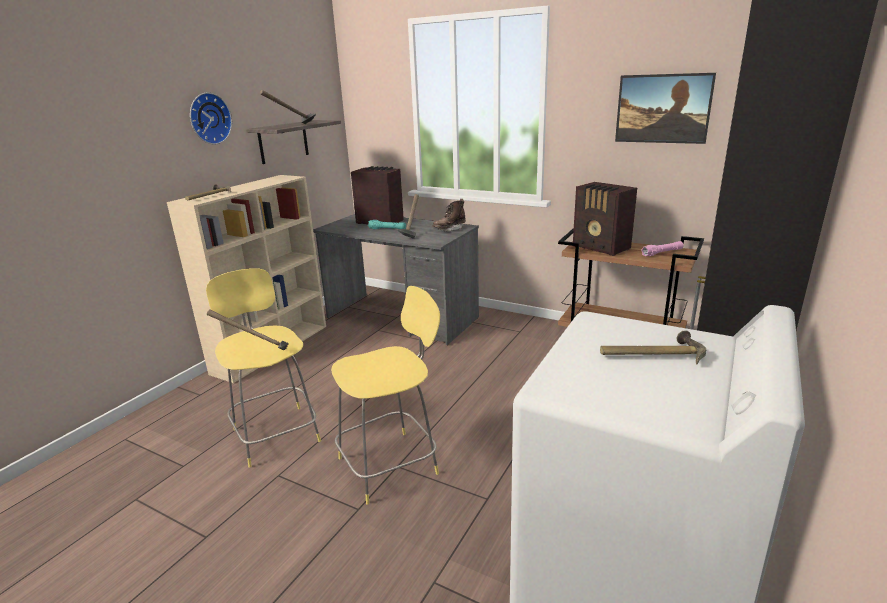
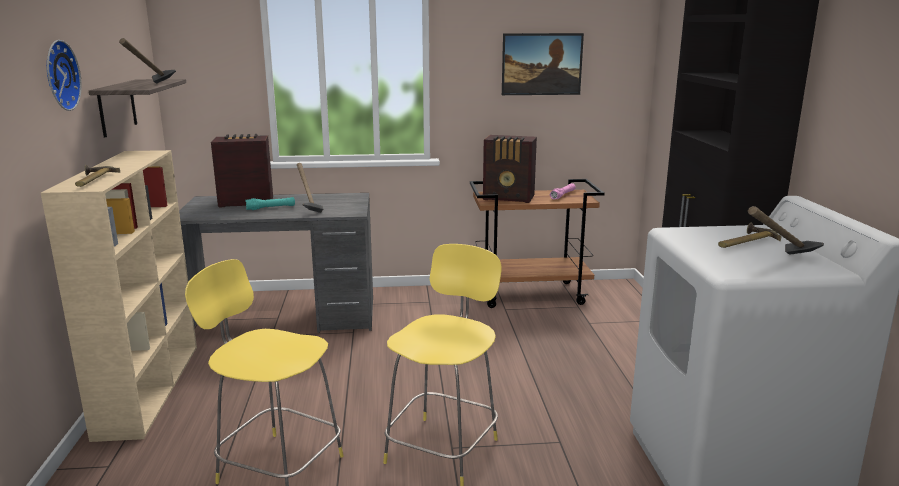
camera: 35 degrees left, 5 degrees down
hammer [207,309,289,350] -> hammer moved to [748,206,824,255]
brown boot [433,199,466,231] -> none

